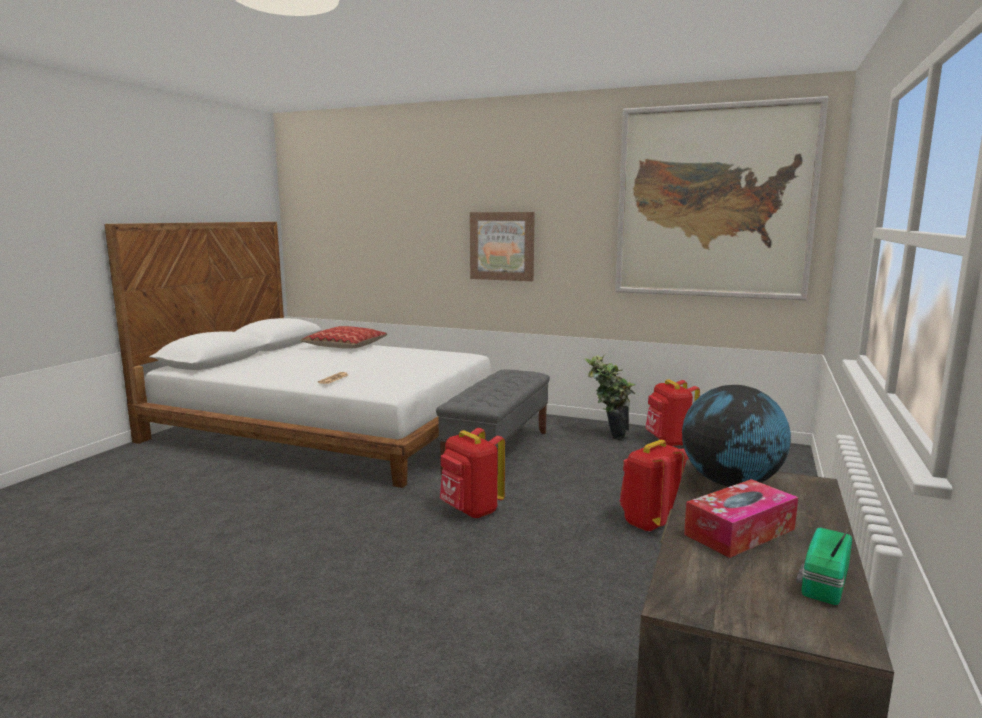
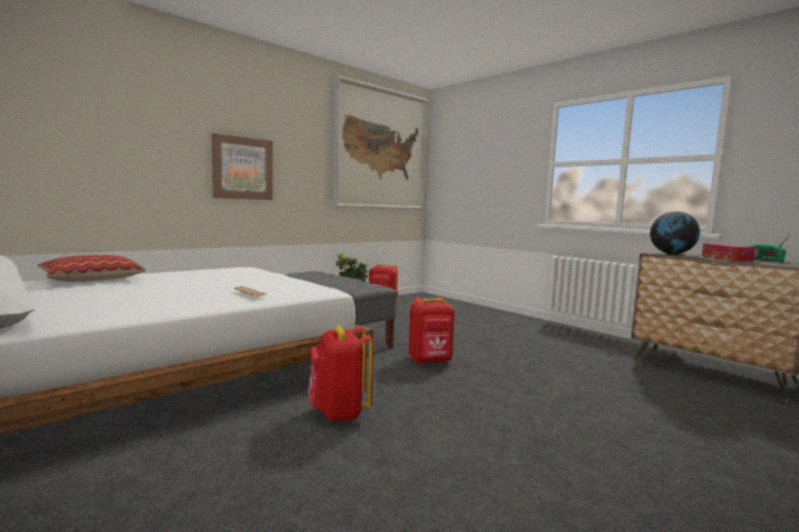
camera: 65 degrees left, 5 degrees down
red backpack [620,440,689,532] -> red backpack moved to [308,325,374,422]

